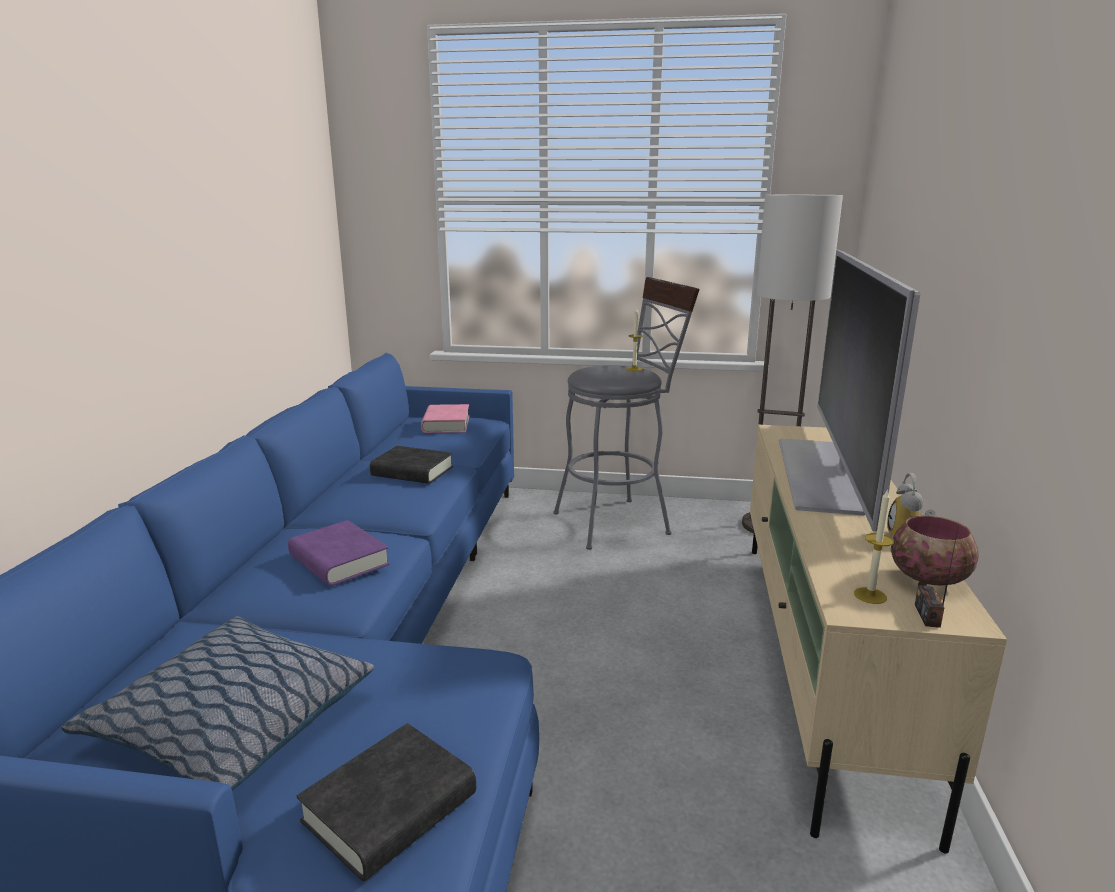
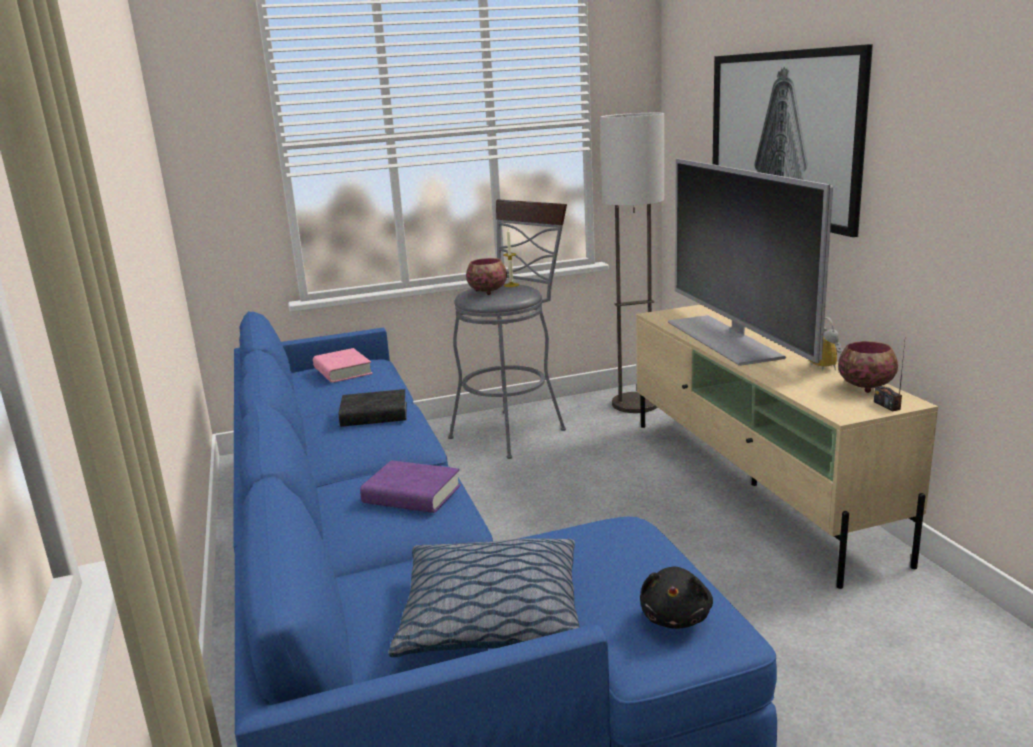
camera: 25 degrees left, 0 degrees up
black book [296,723,476,881] -> black plush toy [640,567,713,629]
candle [854,490,894,604] -> none
none -> bowl [466,258,507,295]
none -> picture [713,44,873,237]

